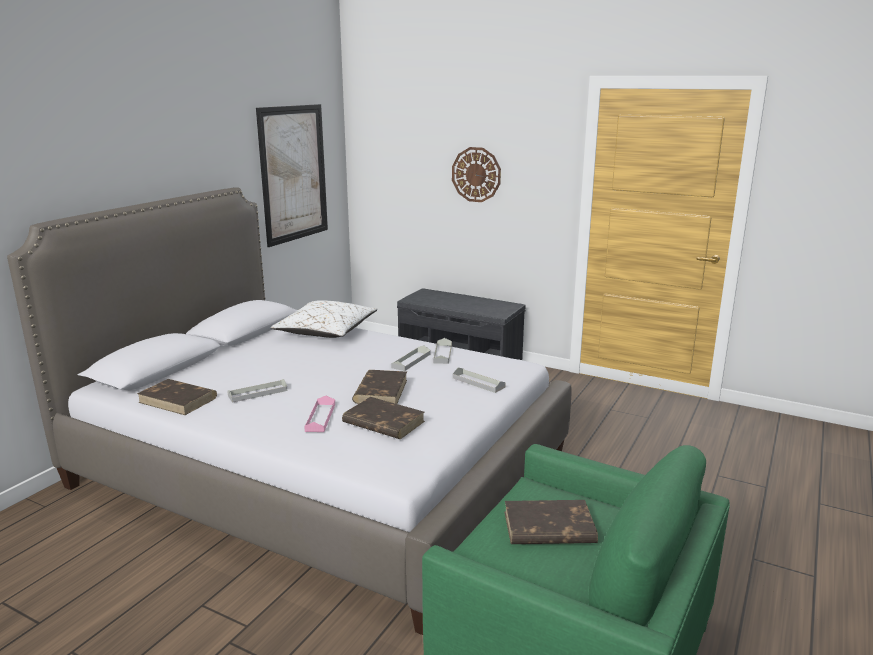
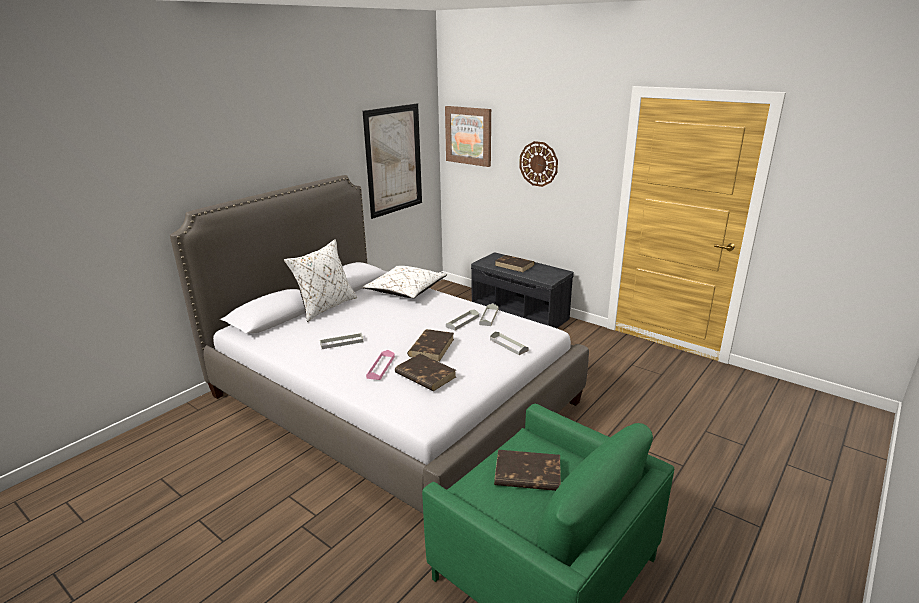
camera: 10 degrees right, 5 degrees up
brown book [137,379,217,415] -> brown book moved to [495,255,535,272]
none -> white pillow [284,239,357,322]
none -> picture [445,106,491,167]

